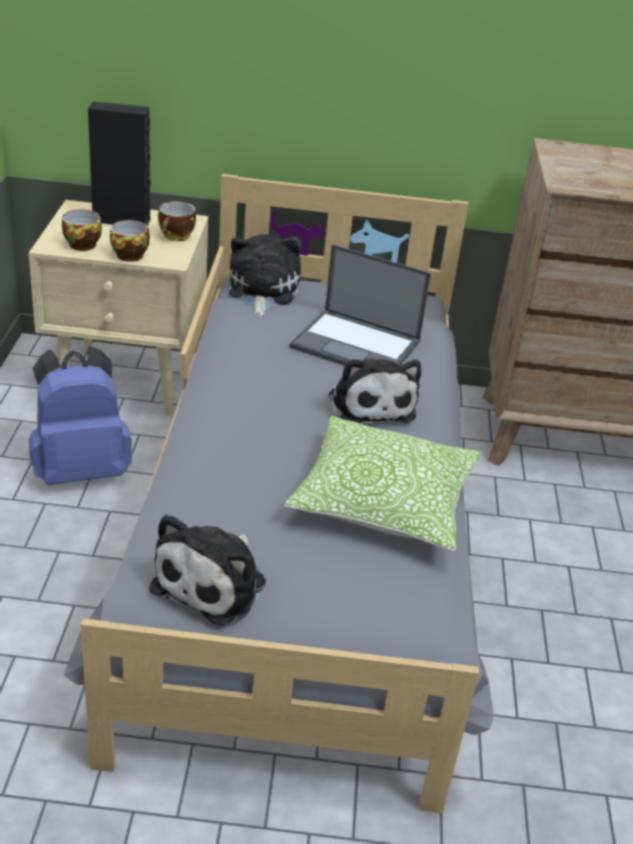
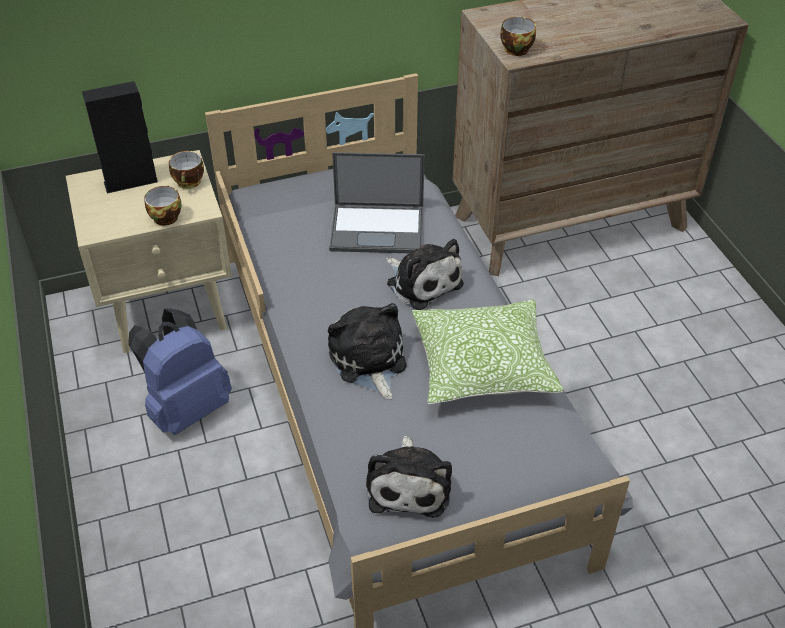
camera: 20 degrees left, 10 degrees up
cup [62,209,102,251] -> cup moved to [500,17,536,56]
plush toy [229,234,301,317] -> plush toy moved to [328,303,406,400]

